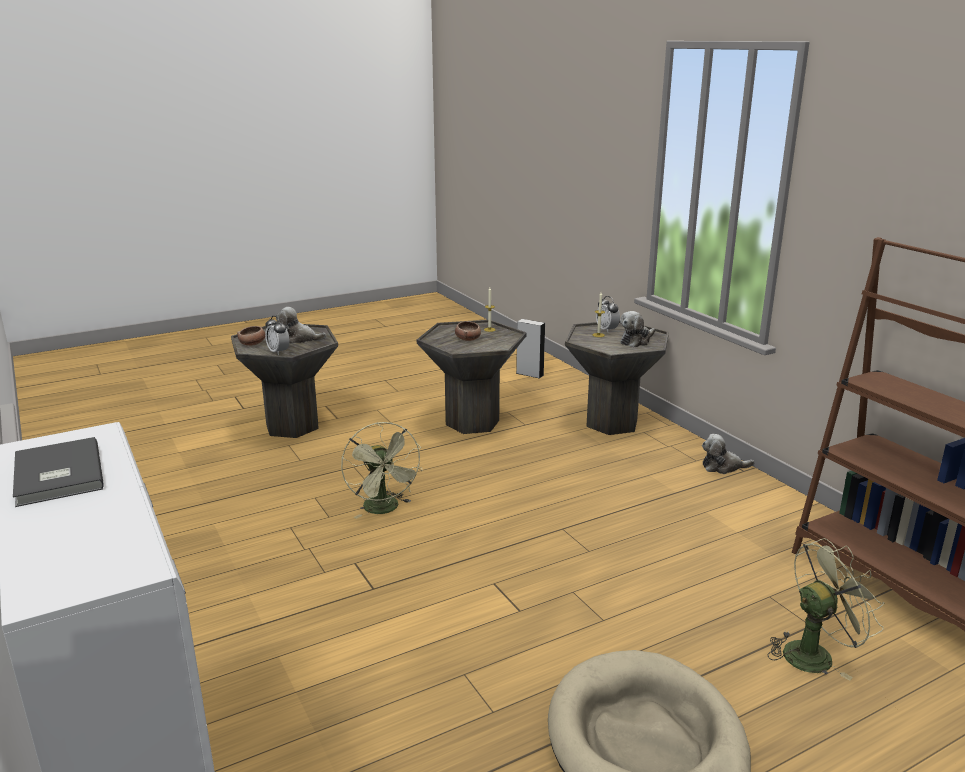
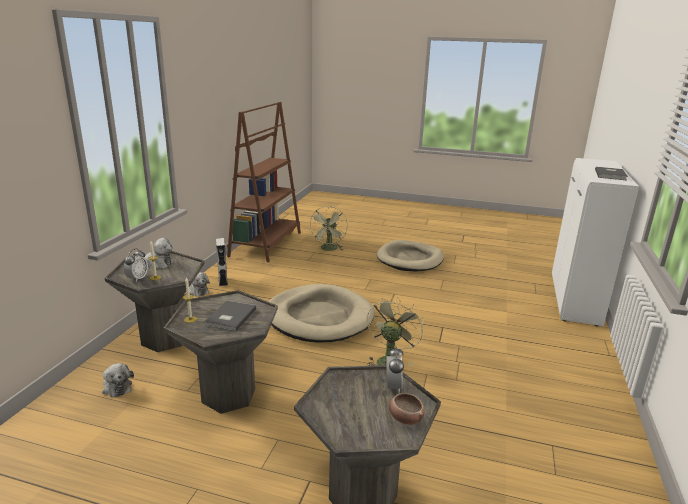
camera: 135 degrees left, 0 degrees up
plush toy [276,307,326,344] -> plush toy moved to [102,363,134,397]
bowl [455,321,481,341] -> grey book [205,301,256,331]
grey speaker [516,319,545,379] -> grey speaker moved to [216,238,228,286]
green fan [767,538,884,680] -> green fan turned 105 degrees counterclockwise [310,206,348,251]
none -> beige dog bed [268,284,374,343]

